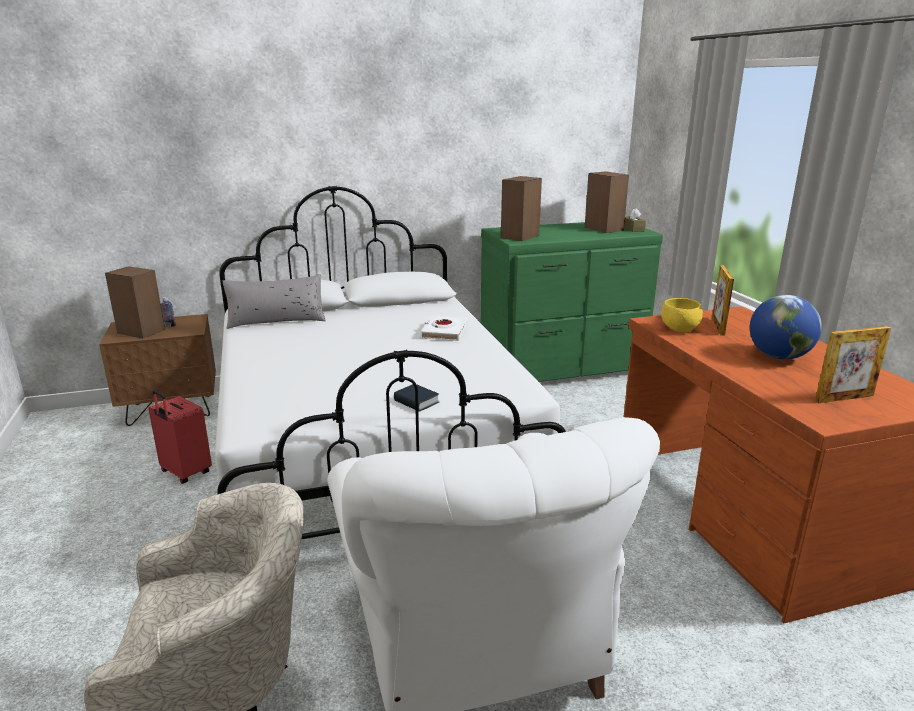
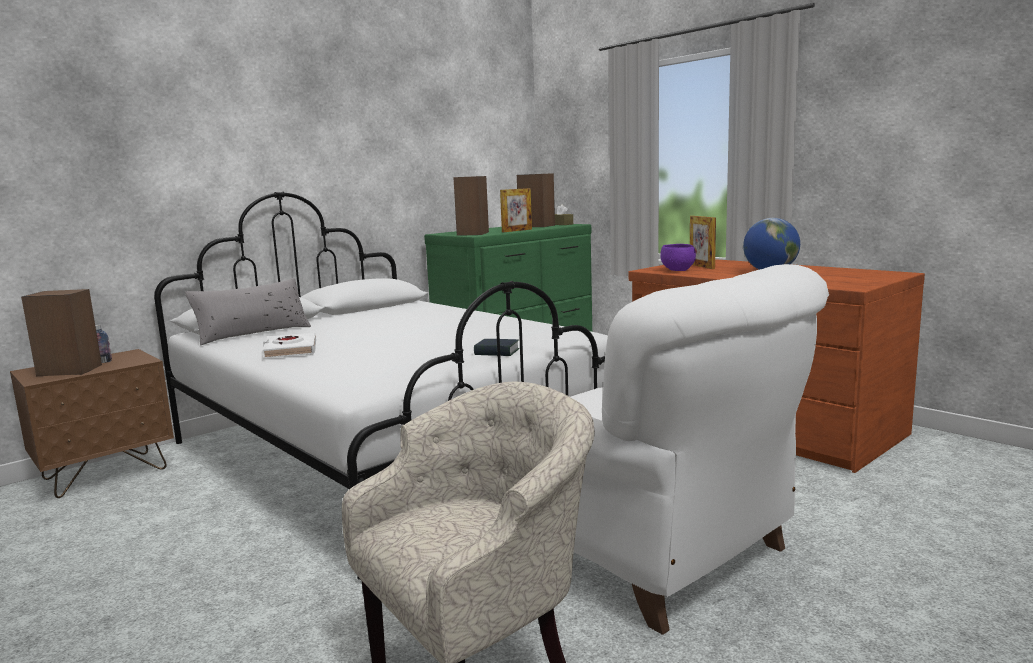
camera: 25 degrees left, 10 degrees down
red suitcase [148,390,212,484] -> none
white book [420,315,468,341] -> white book moved to [263,333,316,358]
yellow bowl [661,298,703,332] -> purple bowl [660,244,696,271]
picture frame [815,326,891,403] -> picture frame moved to [500,188,532,232]

